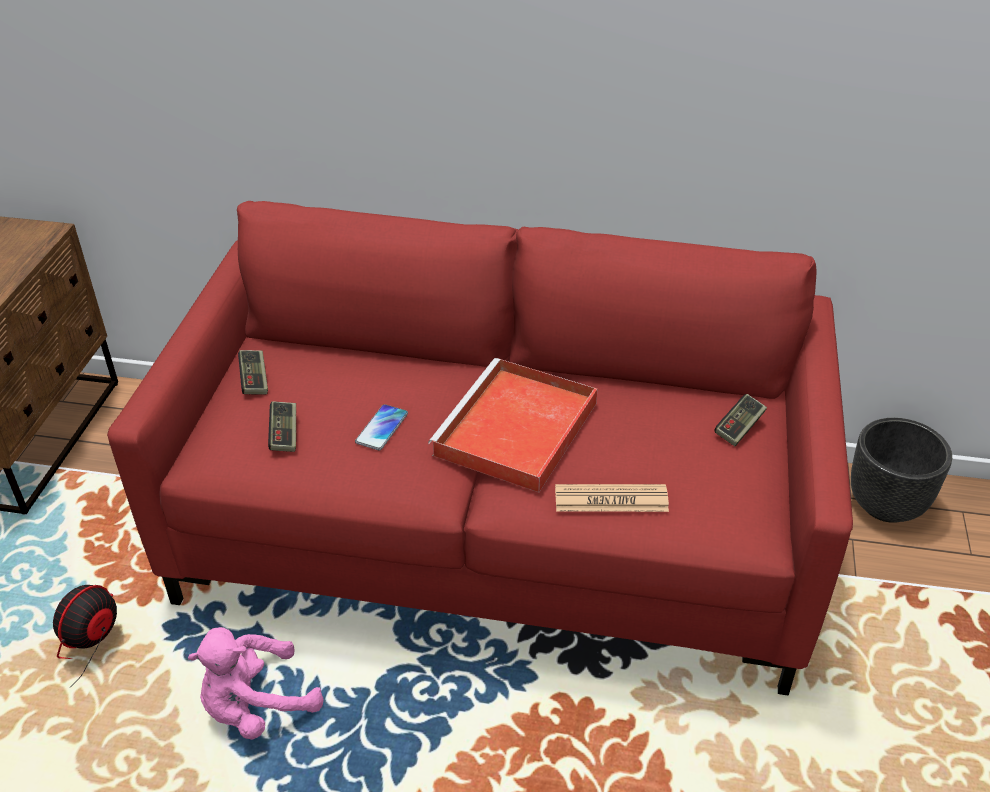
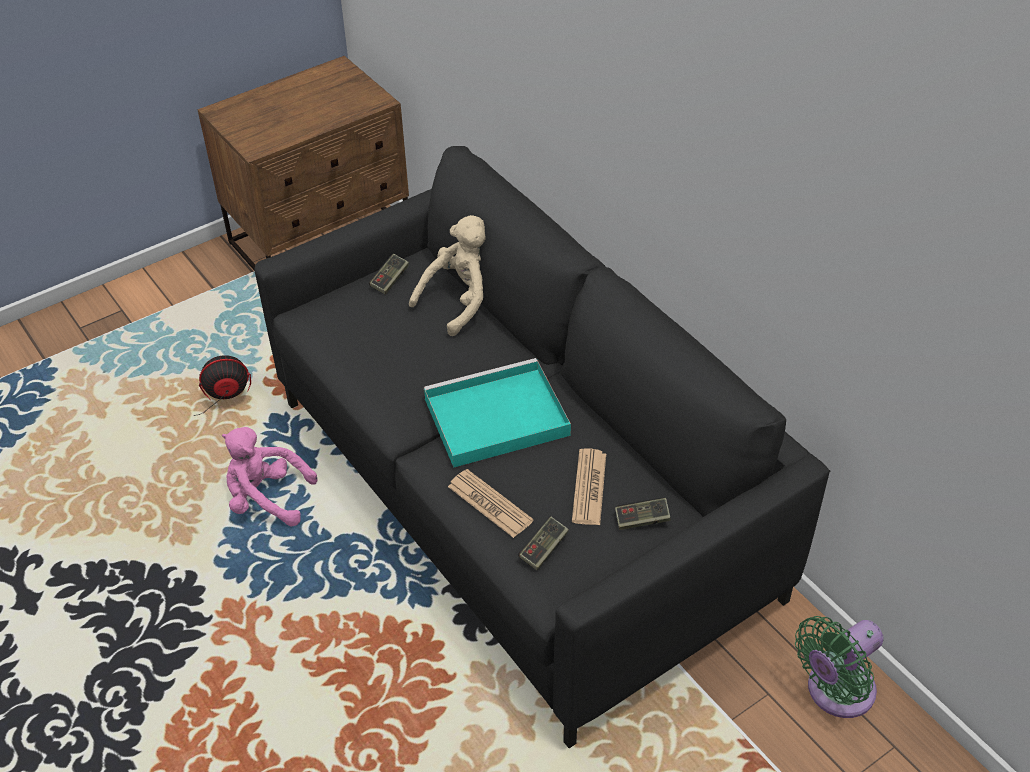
camera: 45 degrees right, 5 degrees up
red sofa [107,201,853,695] -> black sofa [255,146,831,748]
game controller [268,401,296,452] -> game controller moved to [518,516,569,570]
phone [355,404,408,450] -> none
red tray [428,358,597,493] -> turquoise tray [424,358,571,467]
black planter [851,418,952,523] -> green fan [795,616,884,718]
none -> beige plush toy [409,215,486,336]
none -> newspaper [572,448,606,525]

